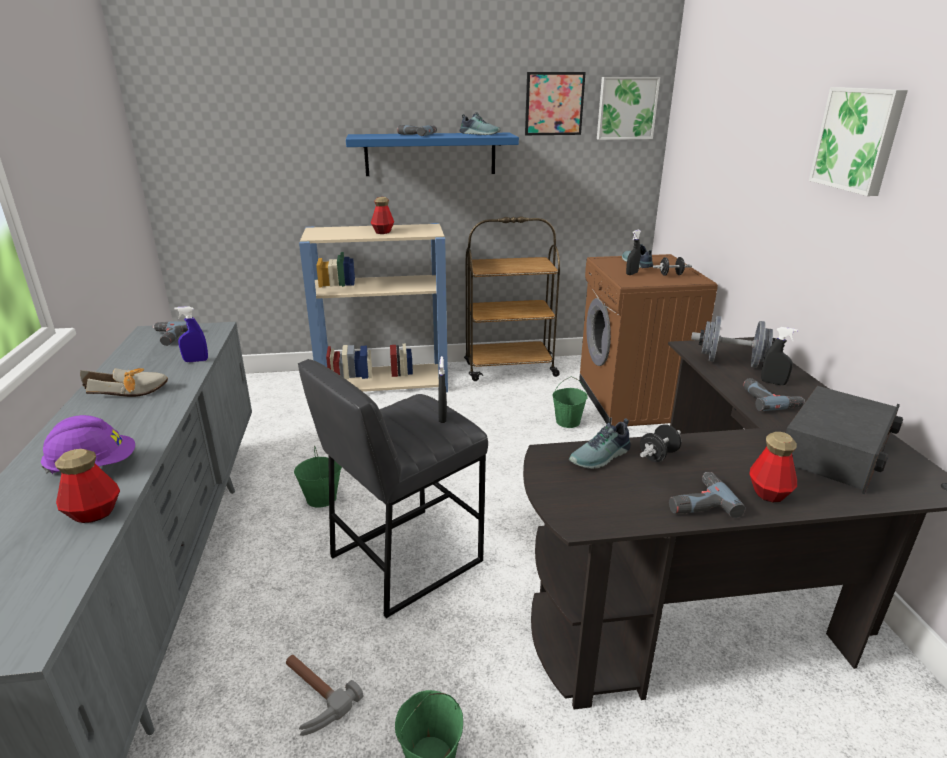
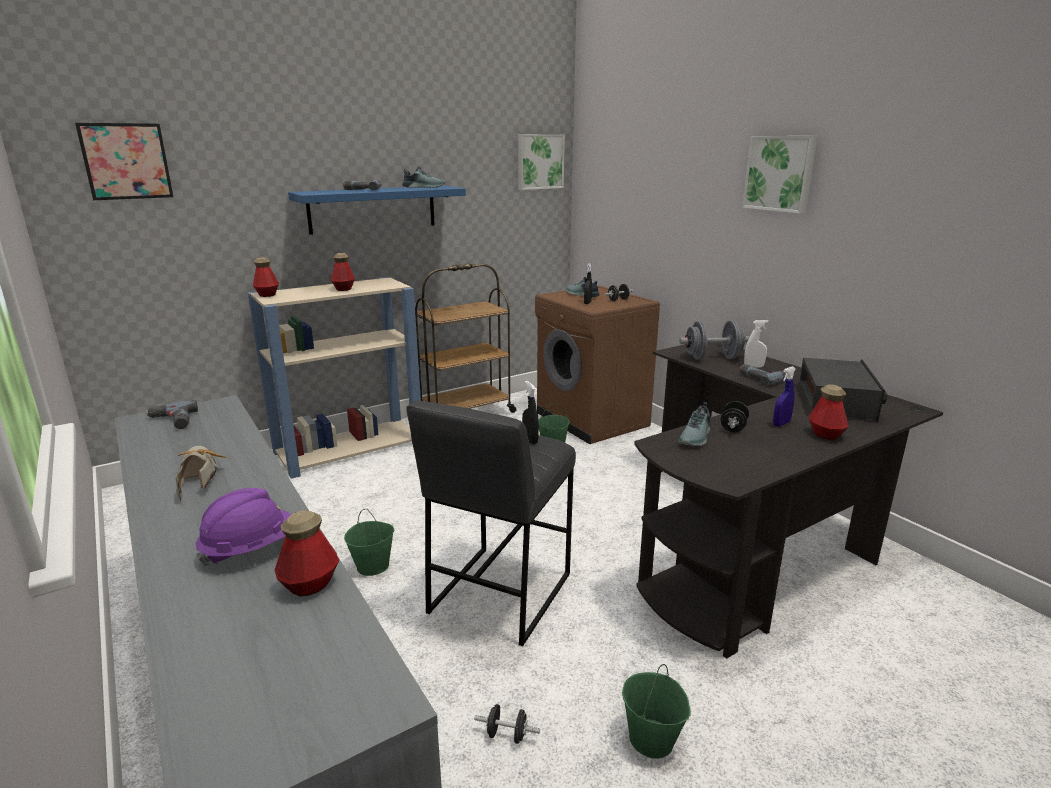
camera: 25 degrees left, 5 degrees down
shoe [80,368,168,397] -> shoe turned 75 degrees counterclockwise [176,446,227,501]
blue spray bottle [174,306,208,362] -> blue spray bottle moved to [773,366,796,427]
hammer [286,654,363,736] -> black dumbbell [474,704,540,744]
picture [525,72,586,135] -> picture moved to [75,123,173,200]
power drill [669,472,746,518] -> none
black spray bottle [761,327,798,385] -> white spray bottle [744,320,769,368]
none -> bottle [253,257,279,297]

